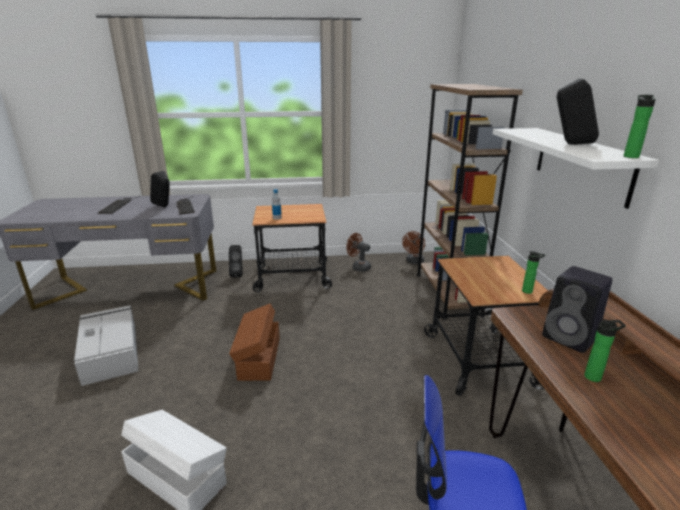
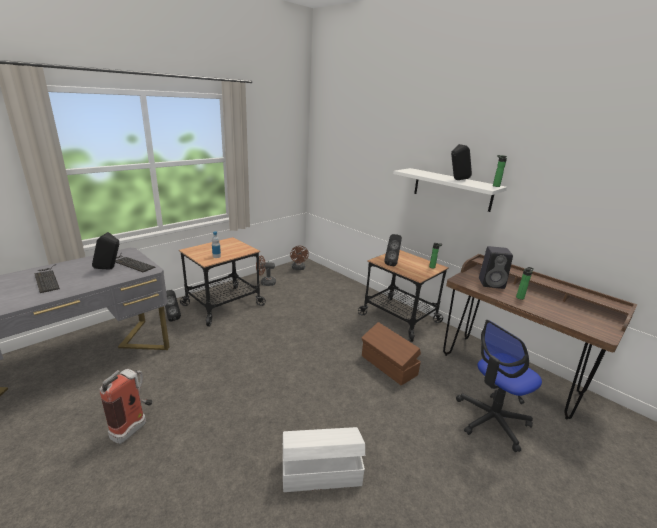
camera: 40 degrees left, 0 degrees up
grey storage box [74,305,138,386] -> fire extinguisher [99,369,153,444]
brown storage box [229,304,280,381] -> brown storage box moved to [361,322,421,385]
brown bookcase [416,84,523,319] -> none
none -> black speaker [384,234,402,266]

